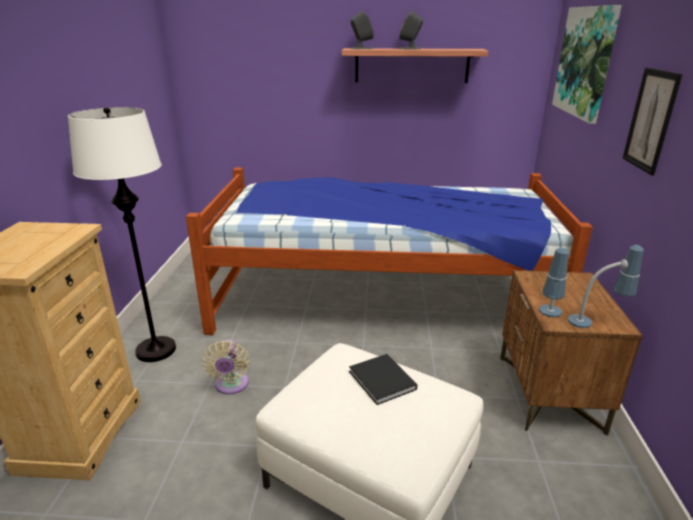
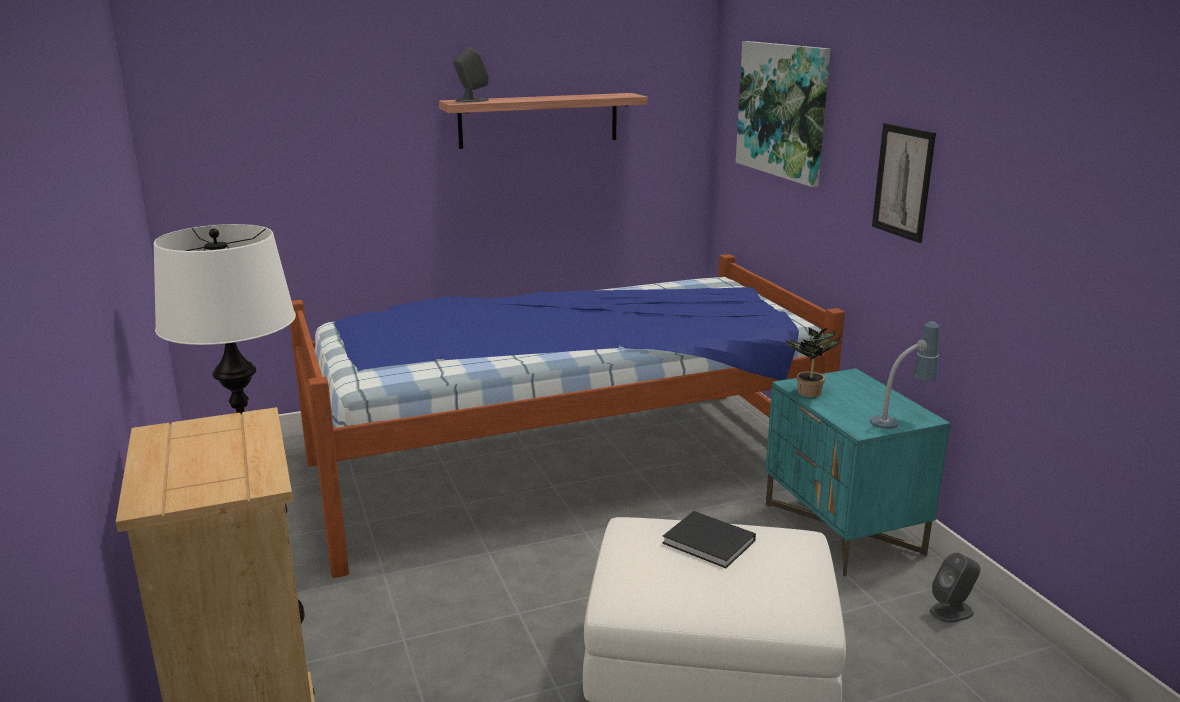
camera: 25 degrees left, 5 degrees down
beige fan [201,339,250,394] -> none
grey speaker [398,11,423,49] -> grey speaker moved to [930,552,980,623]
brown nightstand [500,270,643,436] -> turquoise nightstand [766,368,951,577]
table lamp [539,247,569,317] -> none
none -> potted plant [785,327,841,397]

